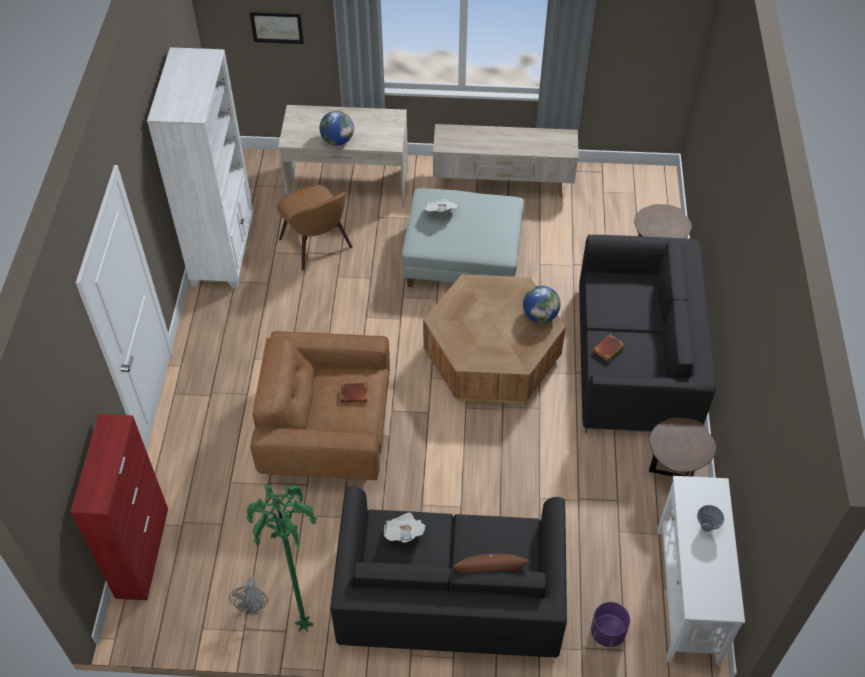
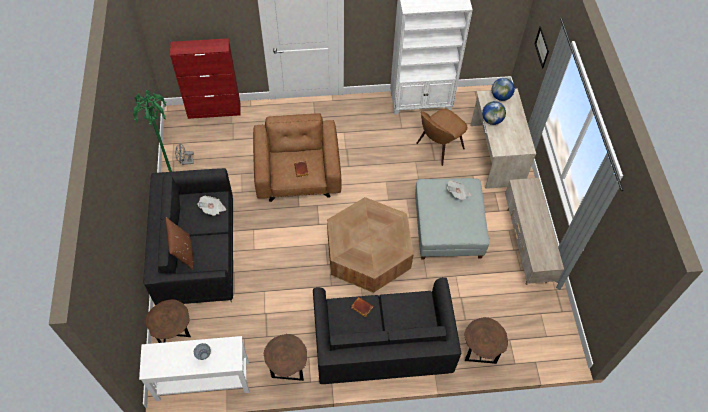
camera: 80 degrees right, 5 degrees up
globe [523,286,560,323] -> globe moved to [492,78,515,101]
purple planter [591,602,630,647] -> brown side table [145,299,191,343]

